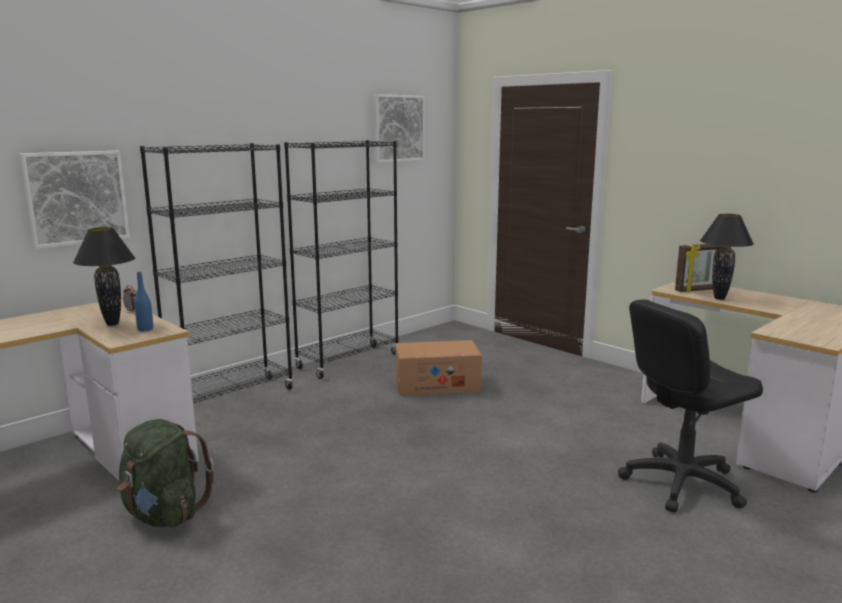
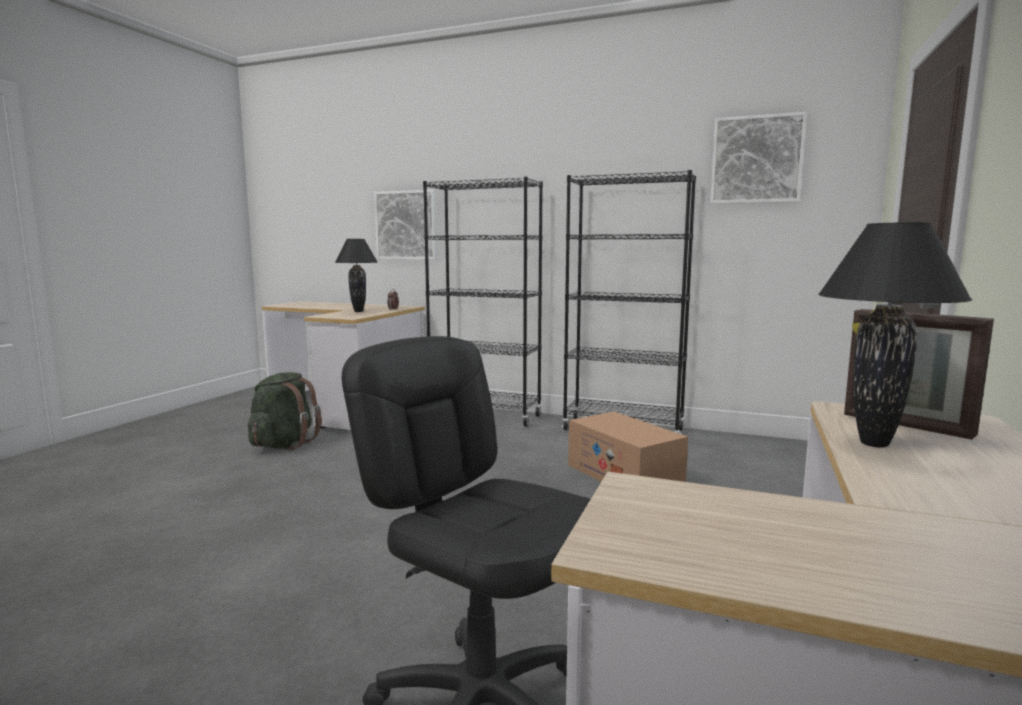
camera: 65 degrees right, 5 degrees down
blue bottle [134,272,153,332] -> none

